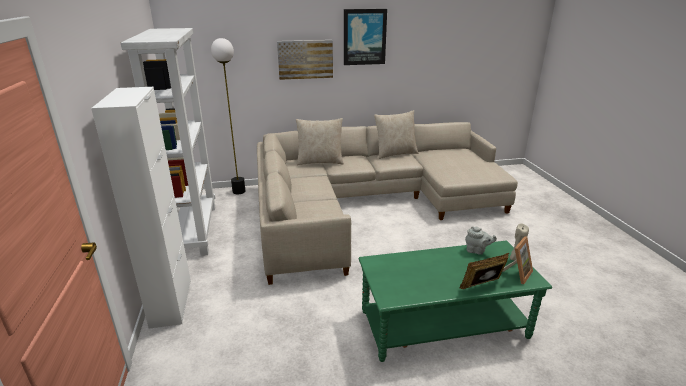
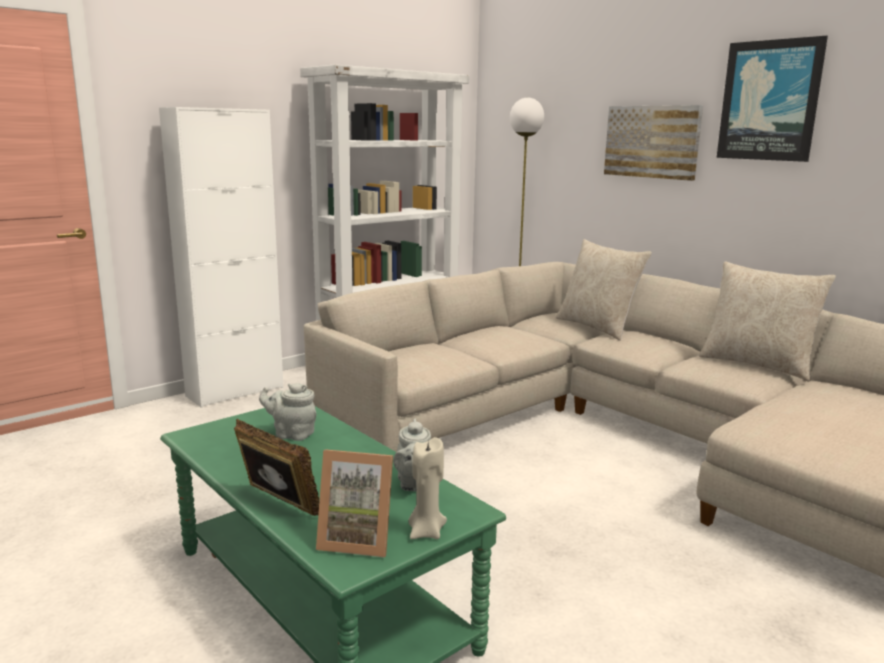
camera: 60 degrees right, 10 degrees down
none -> grey teapot [259,383,316,441]

